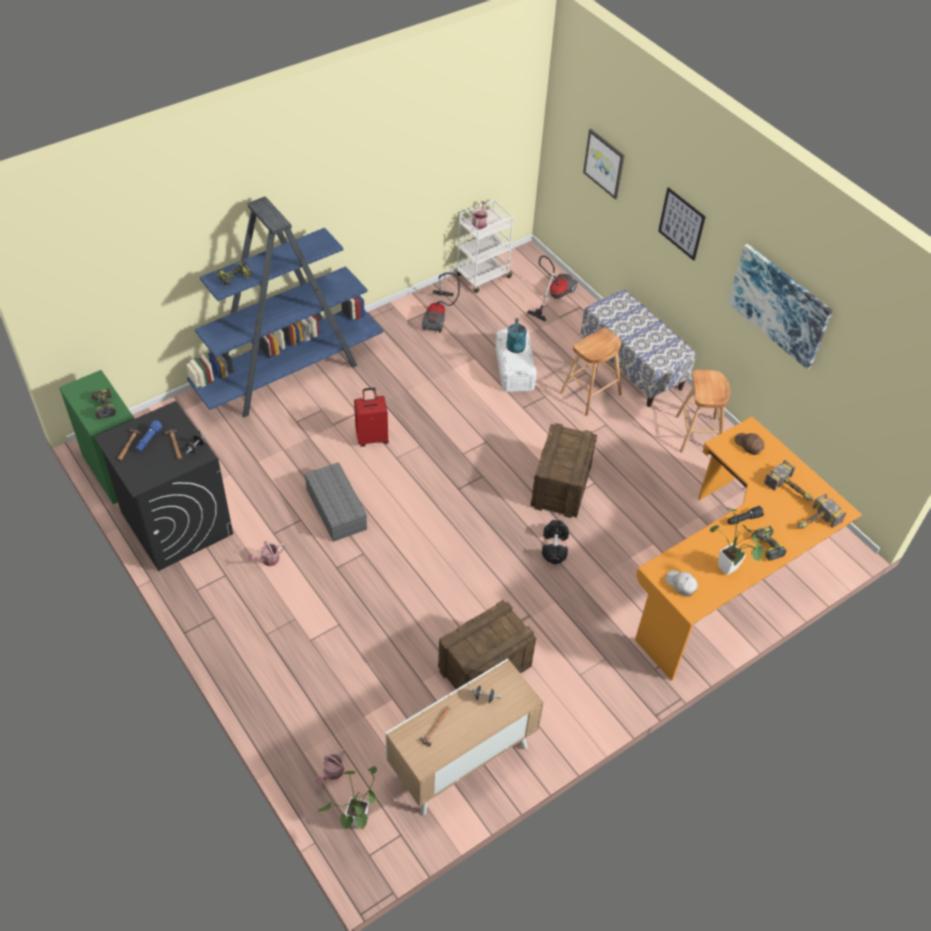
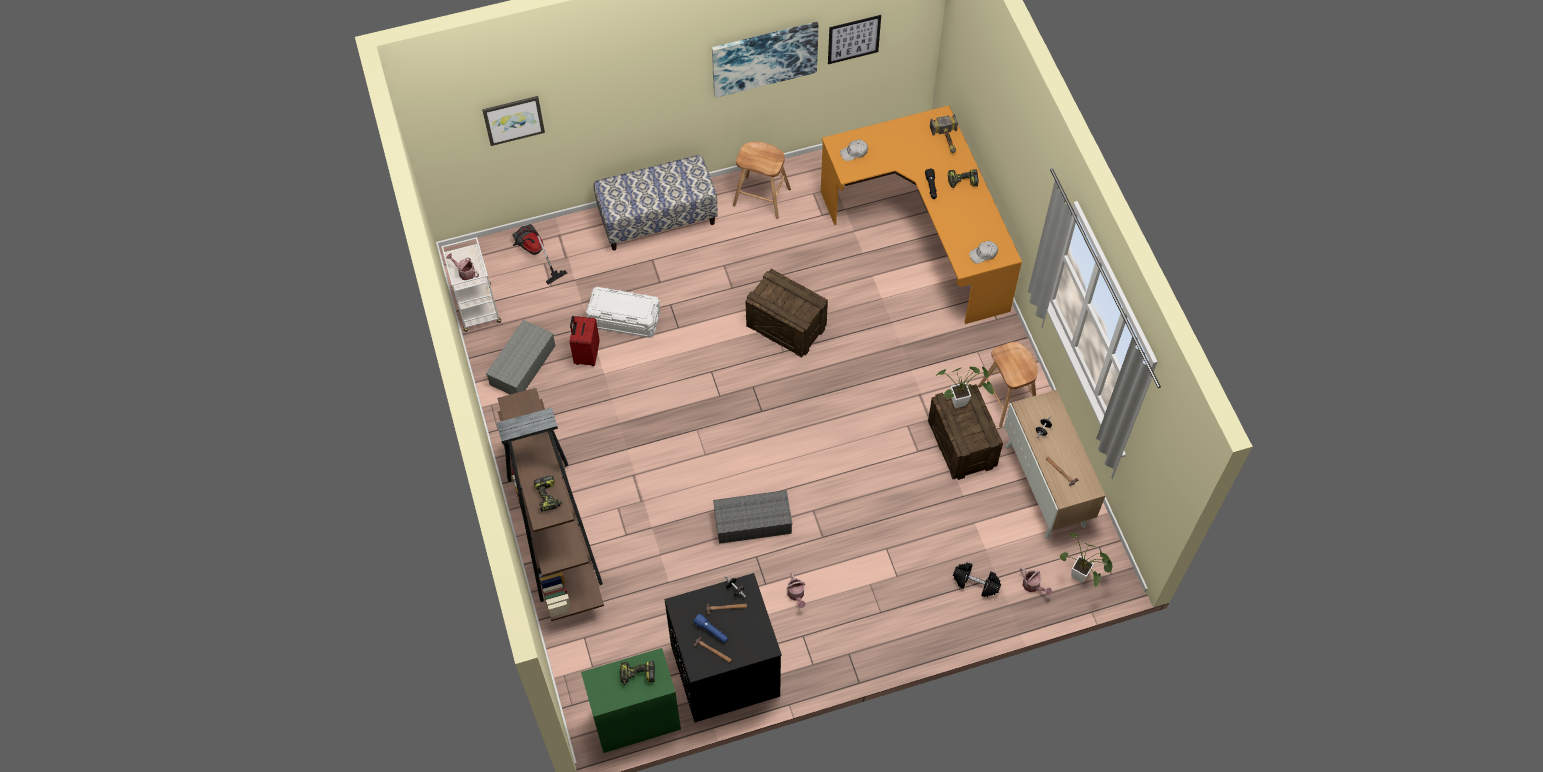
camera: 70 degrees left, 10 degrees up
blue bookcase [186,196,383,417] -> brown bookcase [497,388,604,621]
red suitcase [354,388,389,447] -> red suitcase moved to [570,316,600,366]
vacuum cleaner [422,272,460,333] -> grey storage box [486,320,555,394]
turquoise watering can [506,318,527,353] -> none
black dumbbell [542,520,569,564] -> black dumbbell moved to [953,563,1001,597]
brown stool [560,328,622,416] -> brown stool moved to [978,342,1038,427]
picture [658,187,706,261] -> picture moved to [828,15,881,64]
potted plant [710,508,764,575] -> potted plant moved to [936,367,994,408]
brown cap [734,433,764,455] -> white cap [840,140,868,161]
hammer [764,460,813,501] -> none

